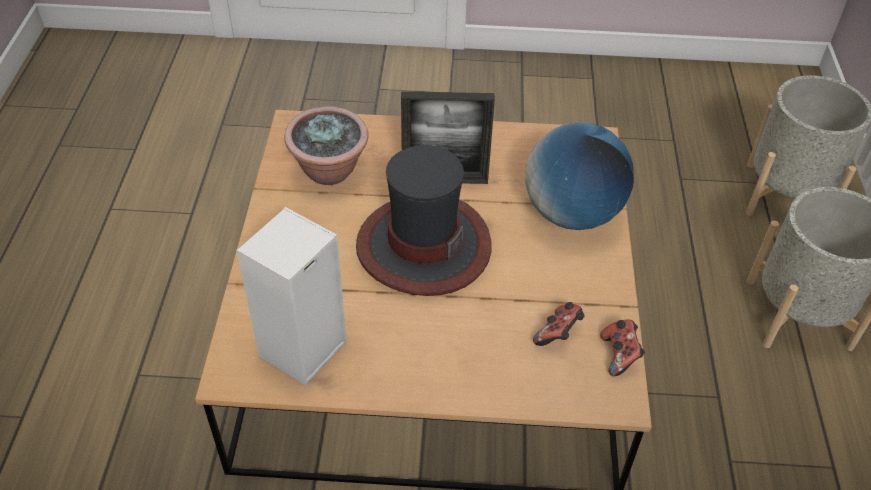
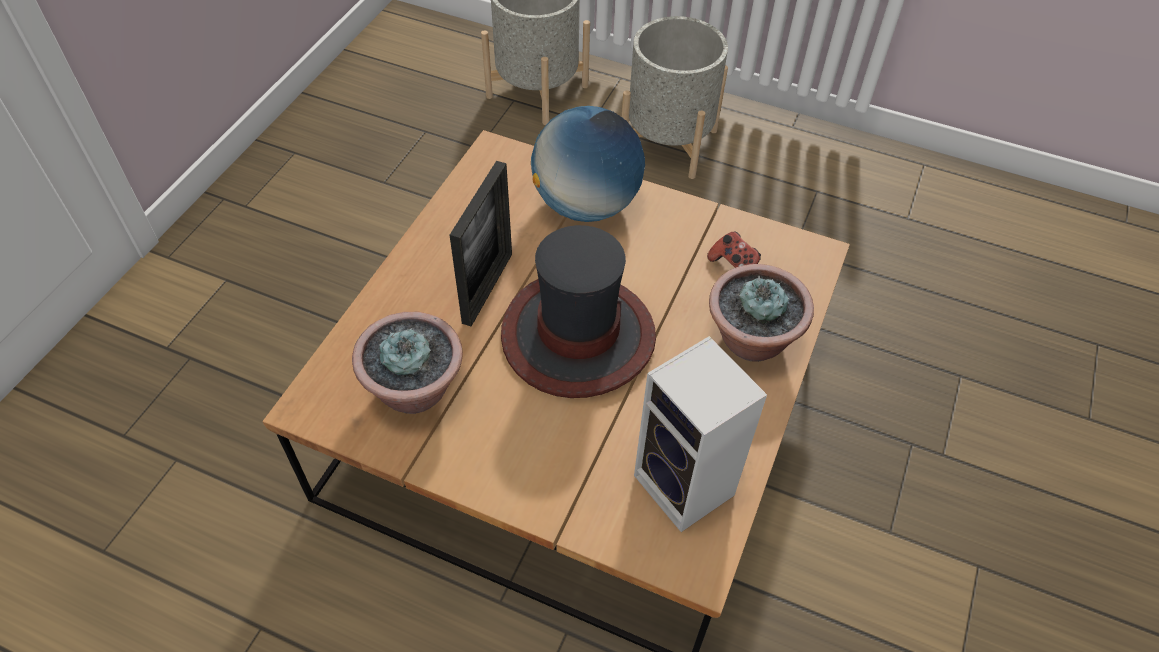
camera: 70 degrees left, 5 degrees up
game controller [600,319,645,376] -> none
none -> potted plant [709,264,814,362]

